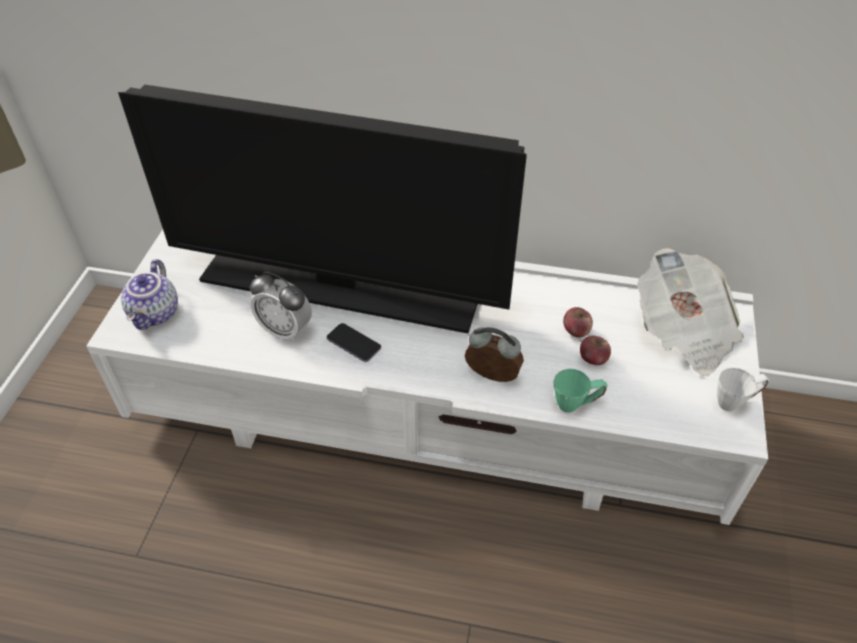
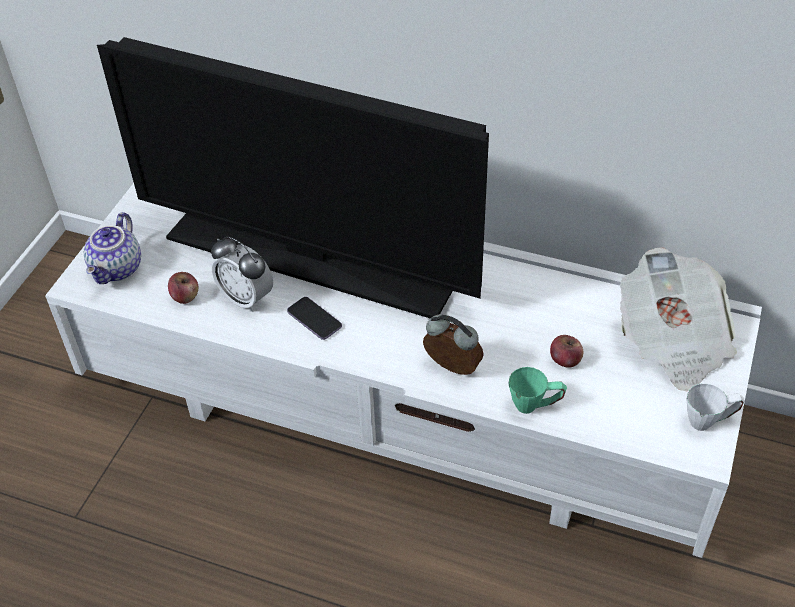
camera: 10 degrees right, 0 degrees up
apple [563,307,593,338] -> apple moved to [168,272,198,304]

